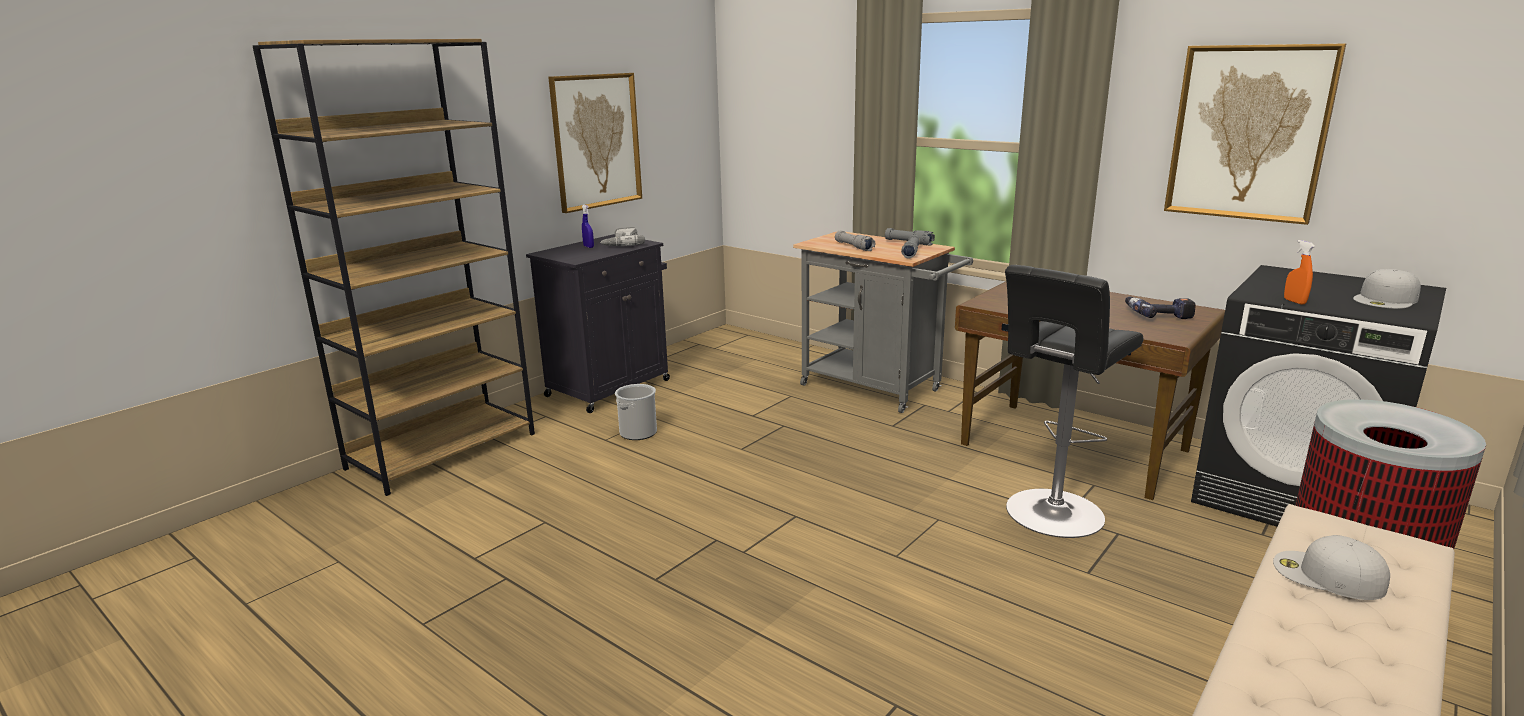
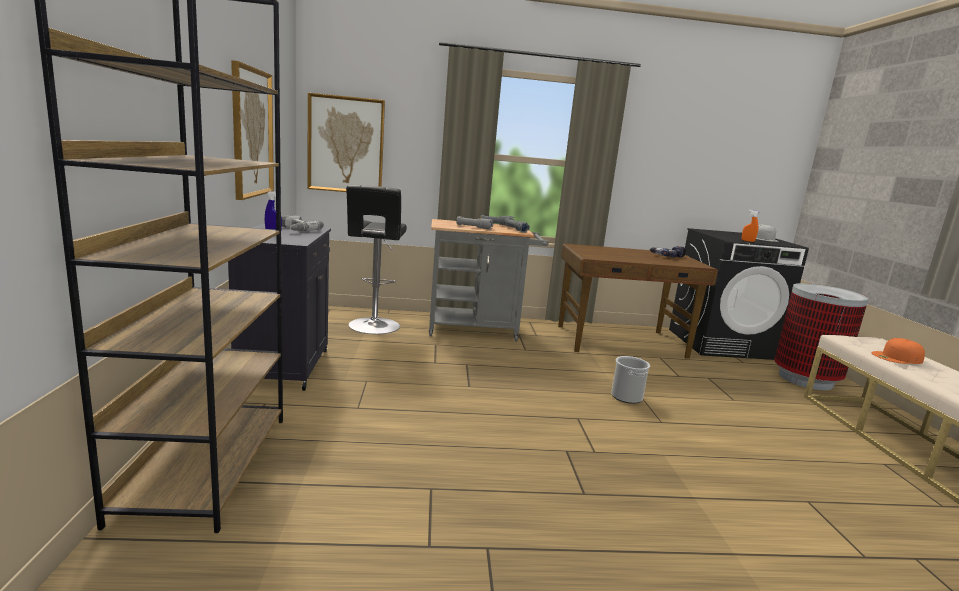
camera: 45 degrees left, 5 degrees down
bucket [615,384,657,440] -> bucket moved to [611,356,650,404]
black stool [1005,265,1143,538] -> black stool moved to [346,185,407,334]
picture [1164,44,1346,225] -> picture moved to [307,93,385,192]
white cap [1273,535,1390,600] -> orange cap [871,338,925,364]

